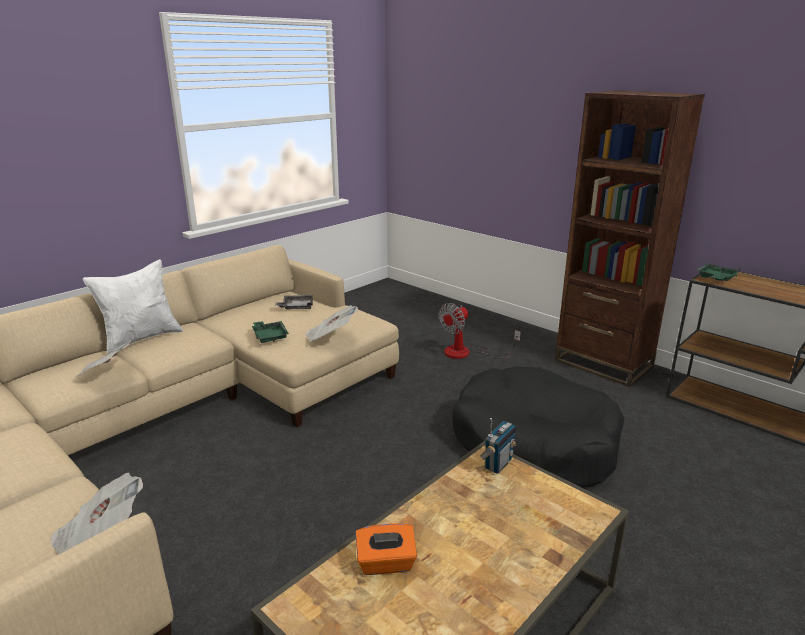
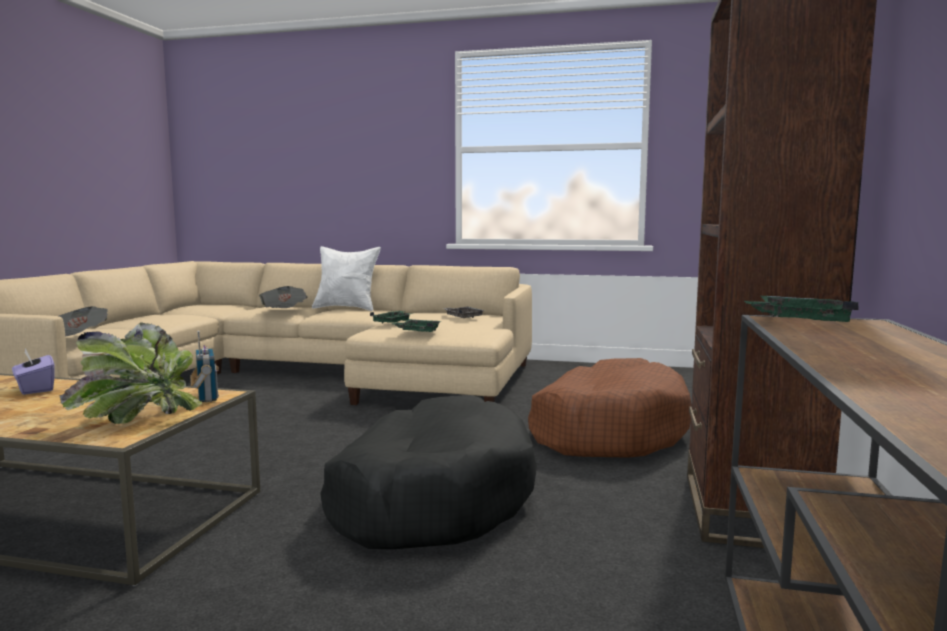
camera: 60 degrees right, 15 degrees down
newspaper [305,305,358,342] -> green tray [392,319,441,332]
orange tissue box [355,523,417,575] -> purple tissue box [12,348,55,395]
fan [439,303,521,359] -> brown dog bed [528,358,692,458]
radio [480,418,516,474] -> radio turned 120 degrees counterclockwise [190,330,219,402]
none -> potted plant [59,322,202,424]

